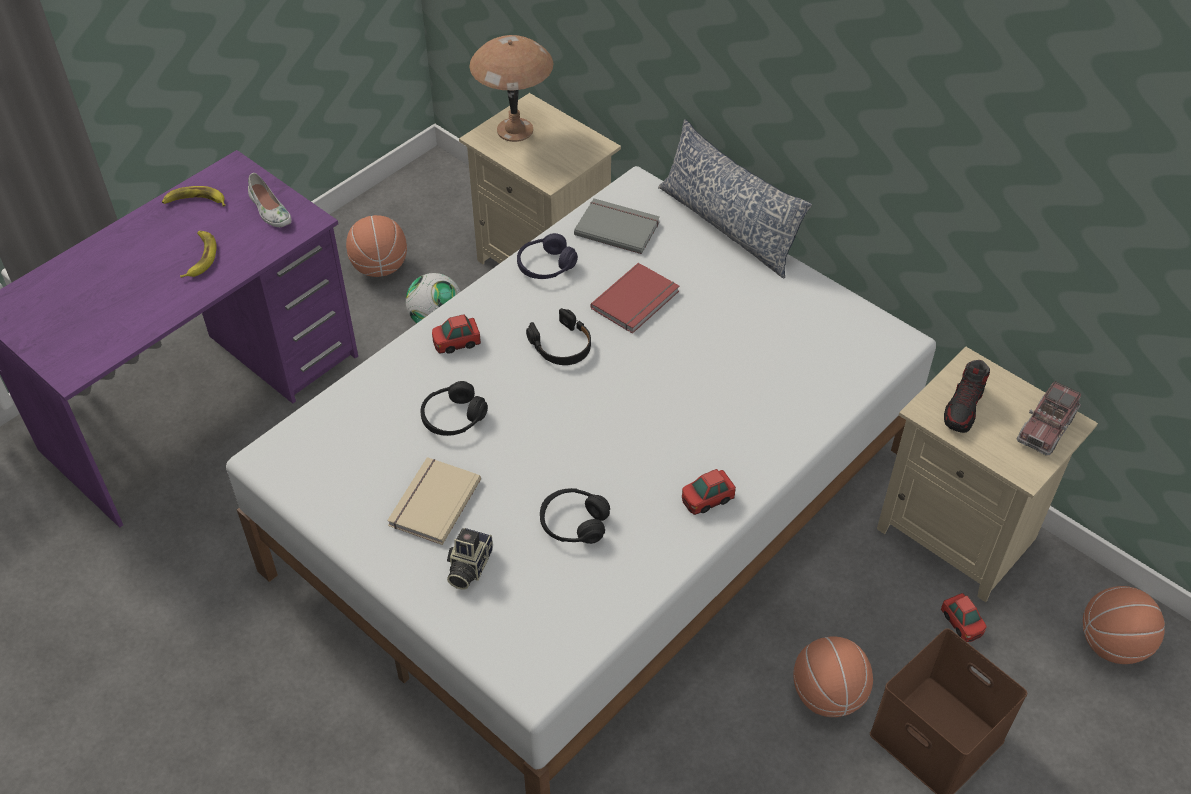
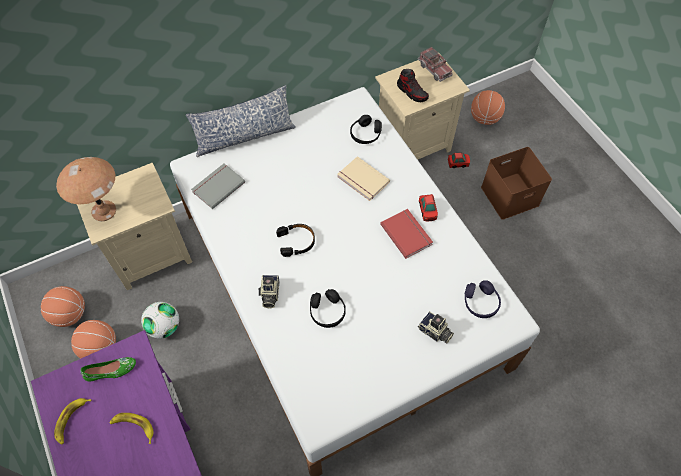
camera: 70 degrees left, 10 degrees up
white shoe [248,173,292,227] -> green shoe [80,357,136,381]
beige book [387,457,481,545] -> beige book moved to [337,156,390,201]
toy car [432,314,481,354] -> camera [259,275,279,308]
purple headphones [517,233,578,279] -> purple headphones moved to [465,280,501,318]
black headphones [540,488,610,544] -> black headphones moved to [350,115,382,144]
red book [590,263,679,334] -> red book moved to [380,209,433,259]
basketball [793,636,873,717] -> basketball moved to [41,286,85,327]

